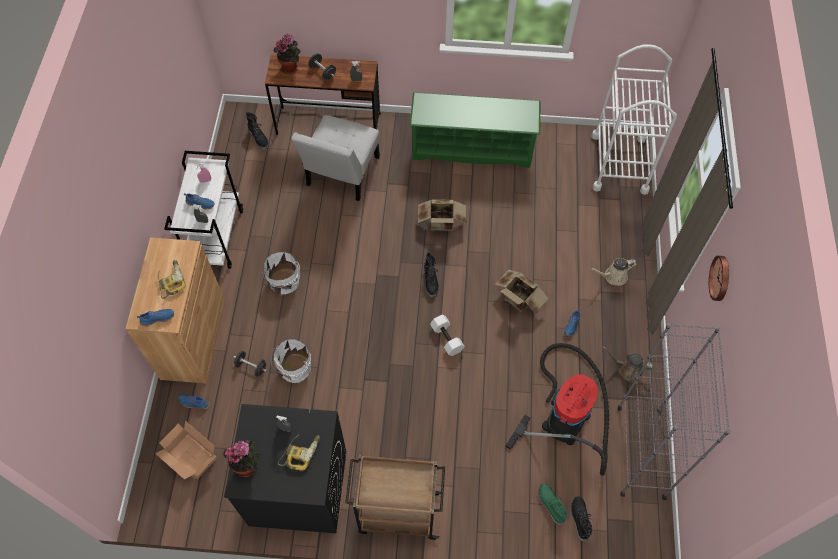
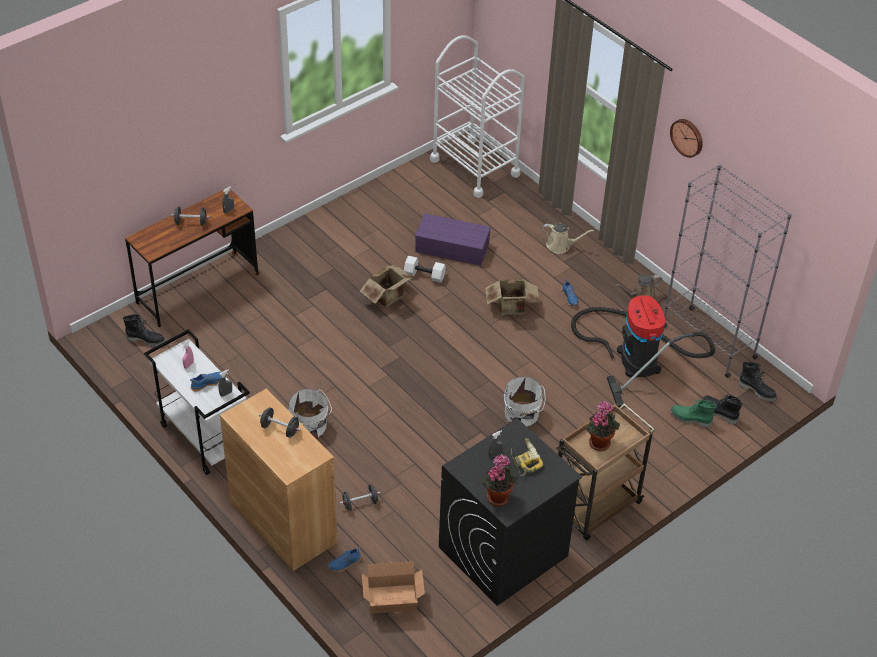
camera: 45 degrees left, 15 degrees down
blue shoe [137,309,174,327] -> none
power drill [158,260,185,299] -> black dumbbell [259,407,301,438]
white bucket [271,339,311,383] -> white bucket moved to [504,377,545,426]
potted plant [274,34,300,74] -> potted plant moved to [586,401,620,451]
white chair [291,115,380,201] -> none
green shoe rack [410,92,541,168] -> none
black boot [424,253,439,297] -> black boot moved to [739,362,777,402]
white dumbbell [430,314,465,356] -> white dumbbell moved to [404,256,446,283]
beige watering can [591,258,637,286] -> beige watering can turned 105 degrees counterclockwise [542,223,594,254]
none -> purple storage box [415,213,491,266]

